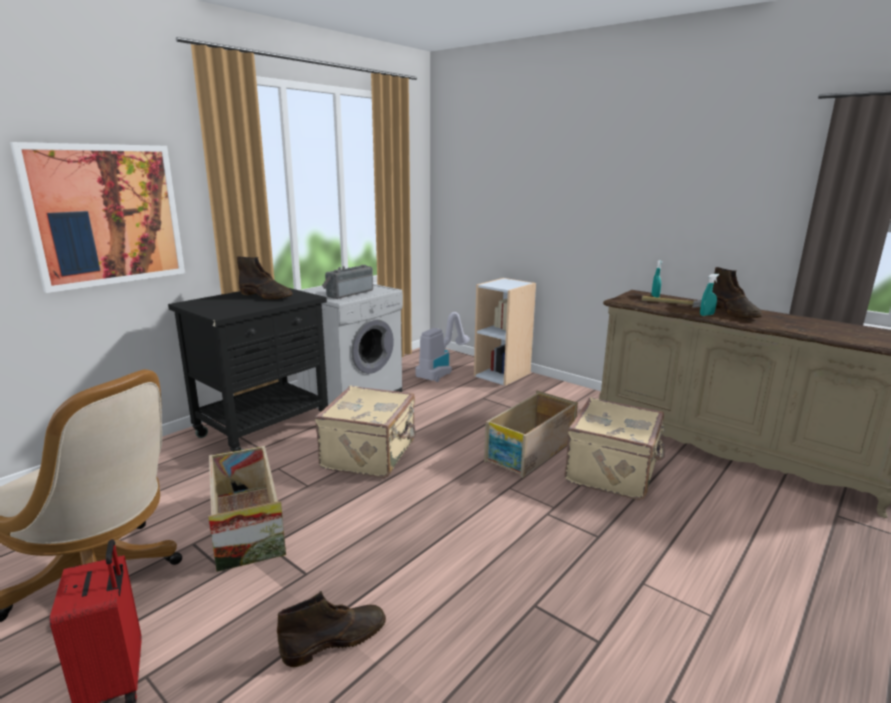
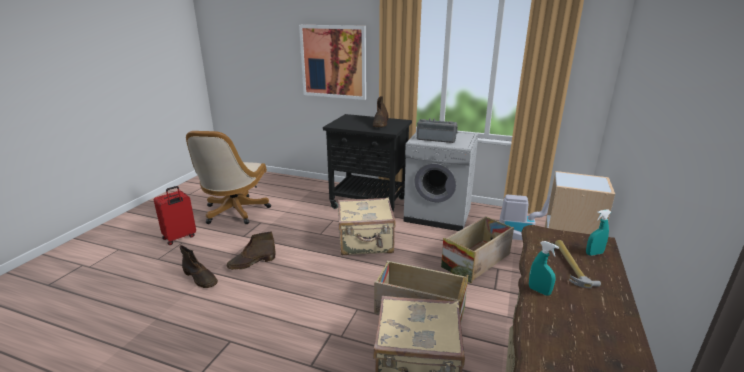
camera: 70 degrees right, 5 degrees up
crate [208,446,286,572] -> crate moved to [441,216,514,283]
brown boot [712,267,762,318] -> brown boot moved to [226,232,276,270]

